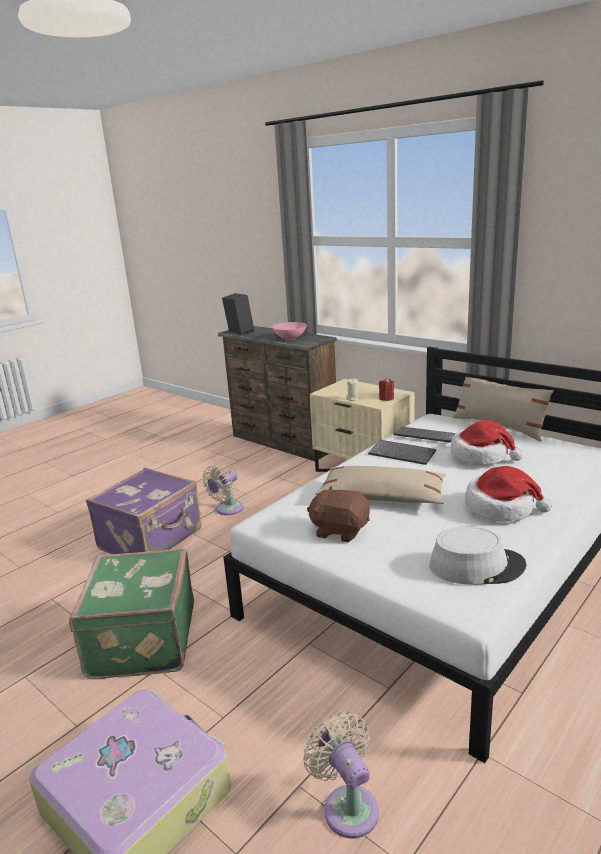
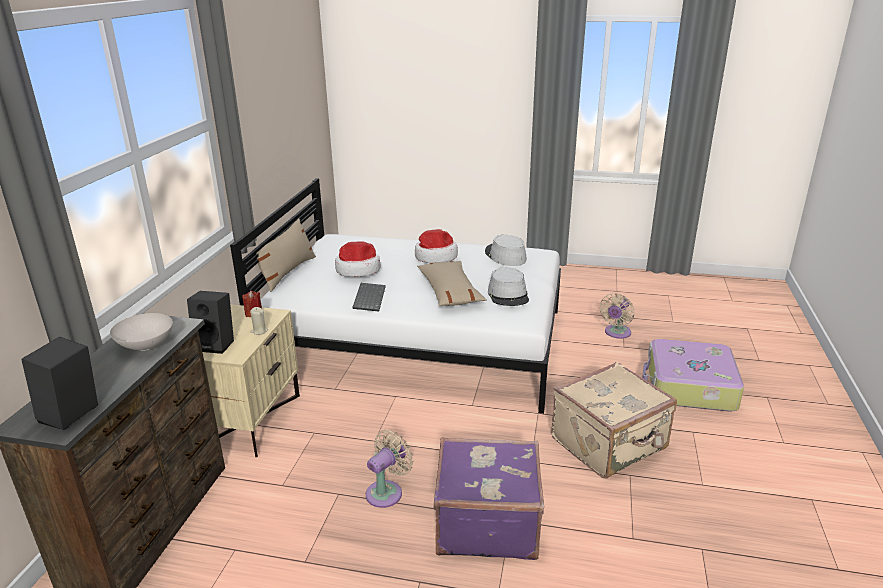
camera: 120 degrees left, 5 degrees up
green suitcase [69,548,194,679] -> beige suitcase [551,362,677,478]
beige fan [202,465,244,515] -> beige fan turned 60 degrees counterclockwise [366,430,414,508]
pink bowl [272,322,307,340] -> white bowl [110,313,173,351]
brown plush toy [307,486,370,542] -> grey hat [488,267,529,306]
keyboard [394,427,455,443] -> none
none -> black speaker [187,291,234,354]

